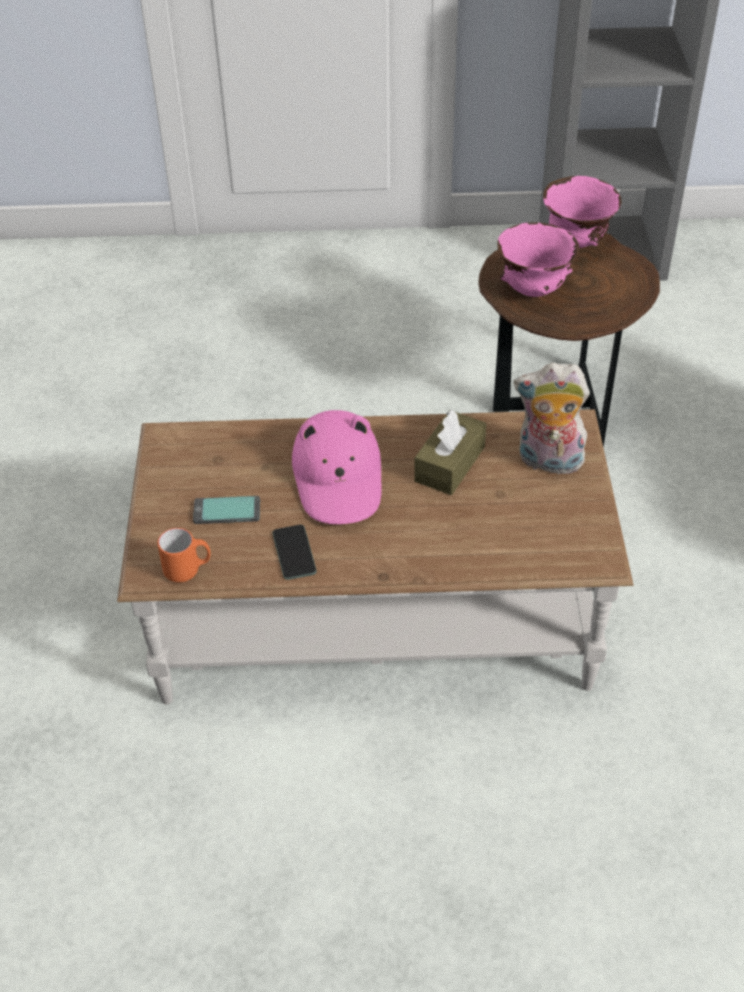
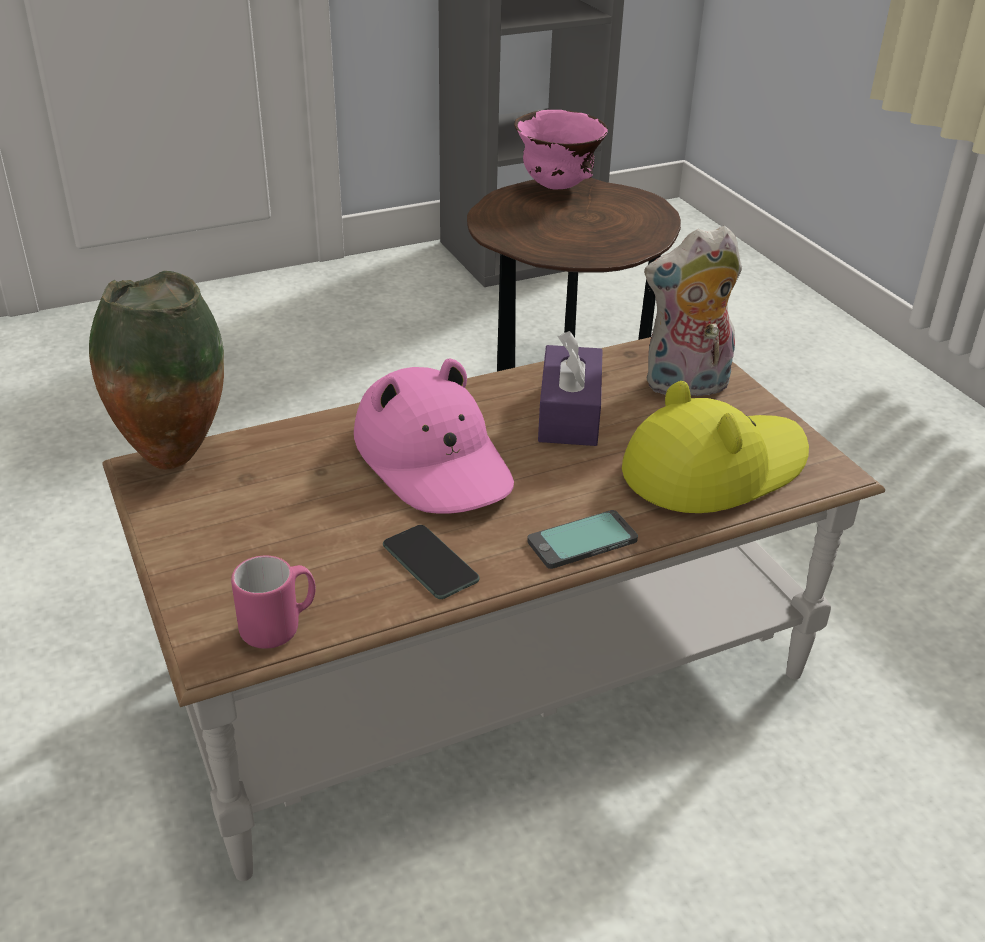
camera: 25 degrees left, 10 degrees down
orange mug [157,528,211,583] -> pink mug [231,555,316,649]
phone [193,496,260,524] -> phone moved to [527,510,638,569]
brown tissue box [414,409,486,495] -> purple tissue box [538,331,602,446]
pink bowl [497,222,579,297] -> none
none -> vase [89,271,224,470]
none -> yellow hat [622,381,809,513]

